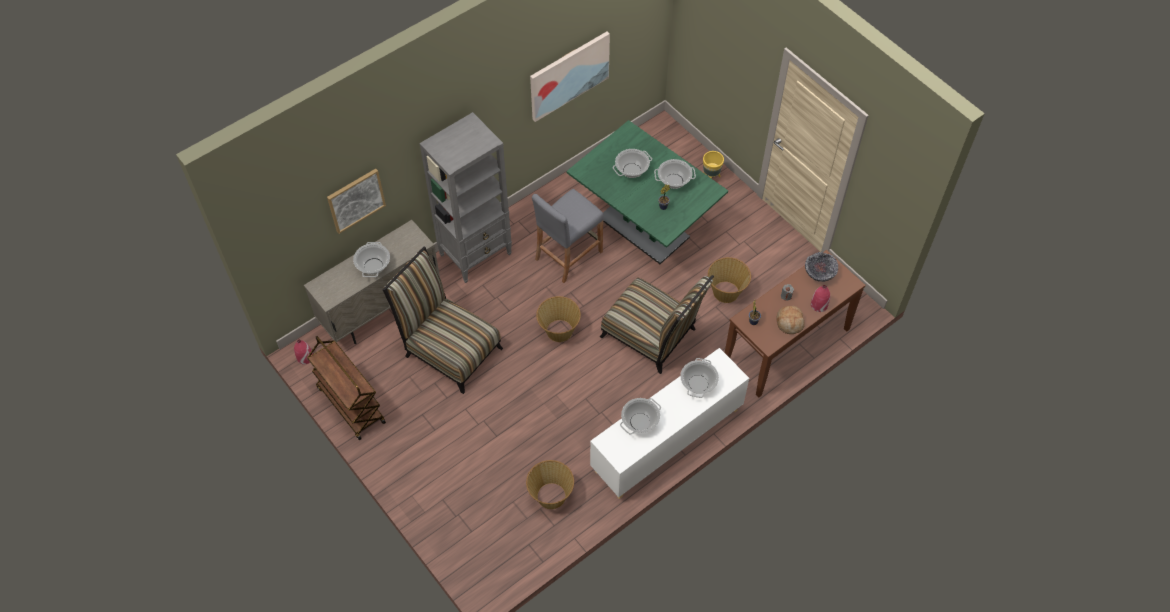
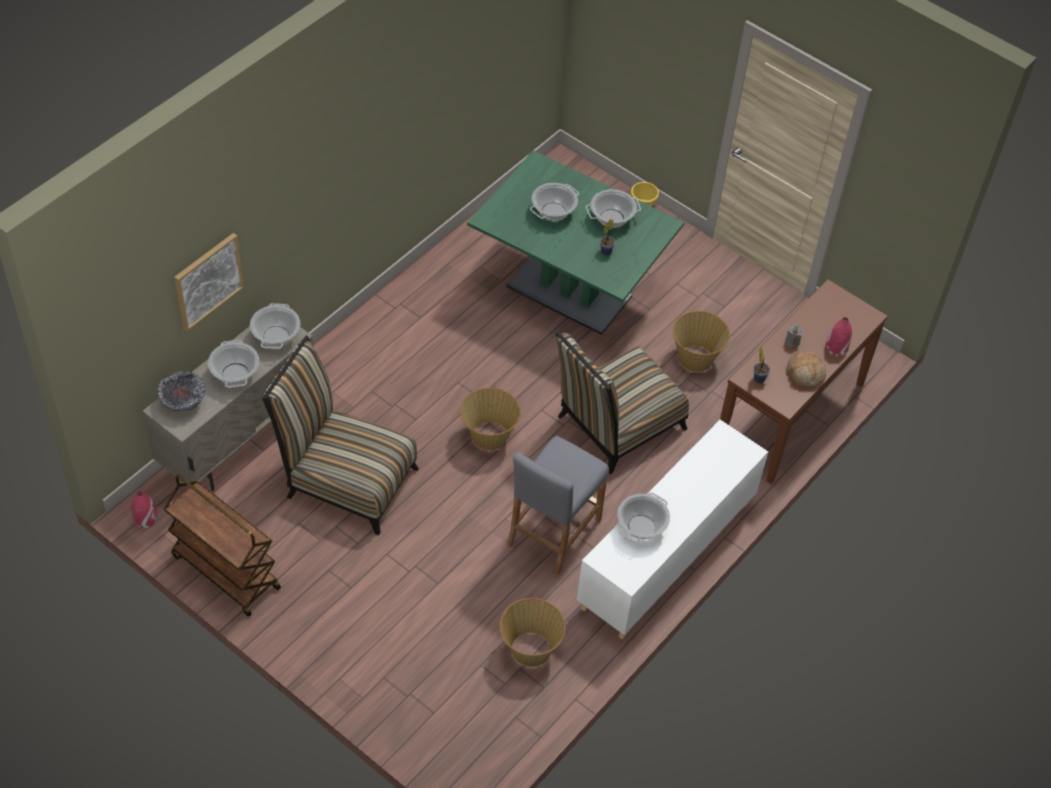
camera: 15 degrees left, 5 degrees down
grey bookcase [420,112,512,283] -> none
picture [530,32,610,122] -> none
grey stool [532,189,604,283] -> grey stool moved to [507,436,609,575]
chair [600,275,714,374] -> chair turned 120 degrees clockwise [555,331,689,474]
cooking pot [680,358,719,398] -> cooking pot moved to [250,303,300,349]
bowl [805,252,838,282] -> bowl moved to [158,371,205,412]

